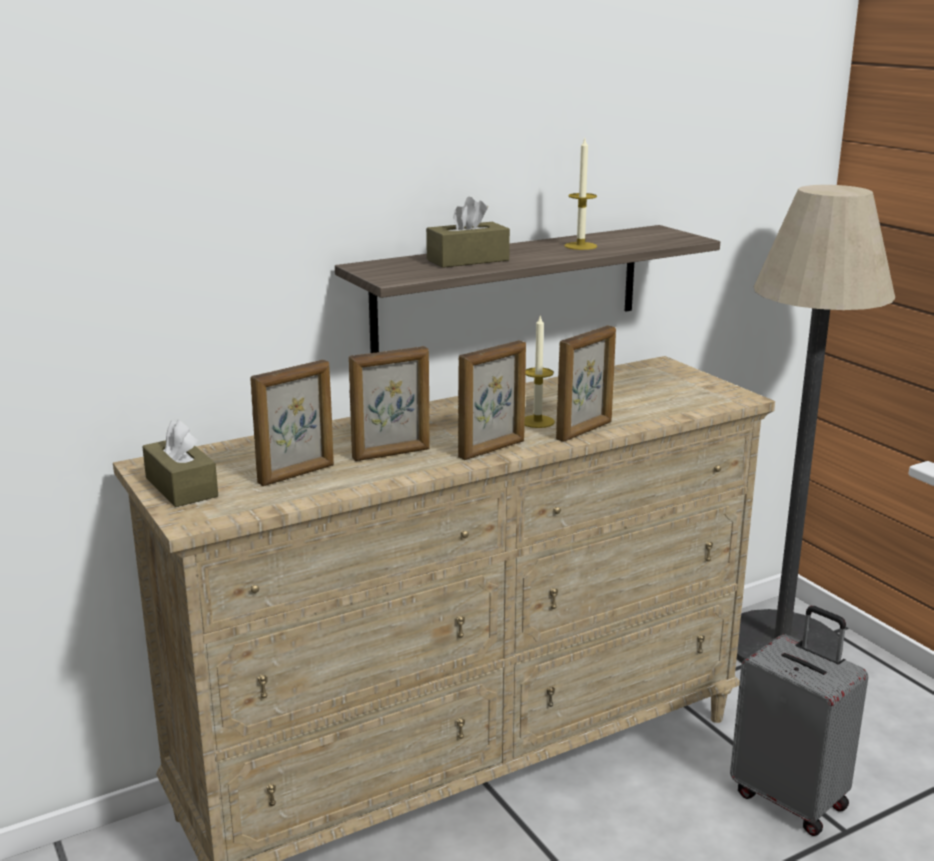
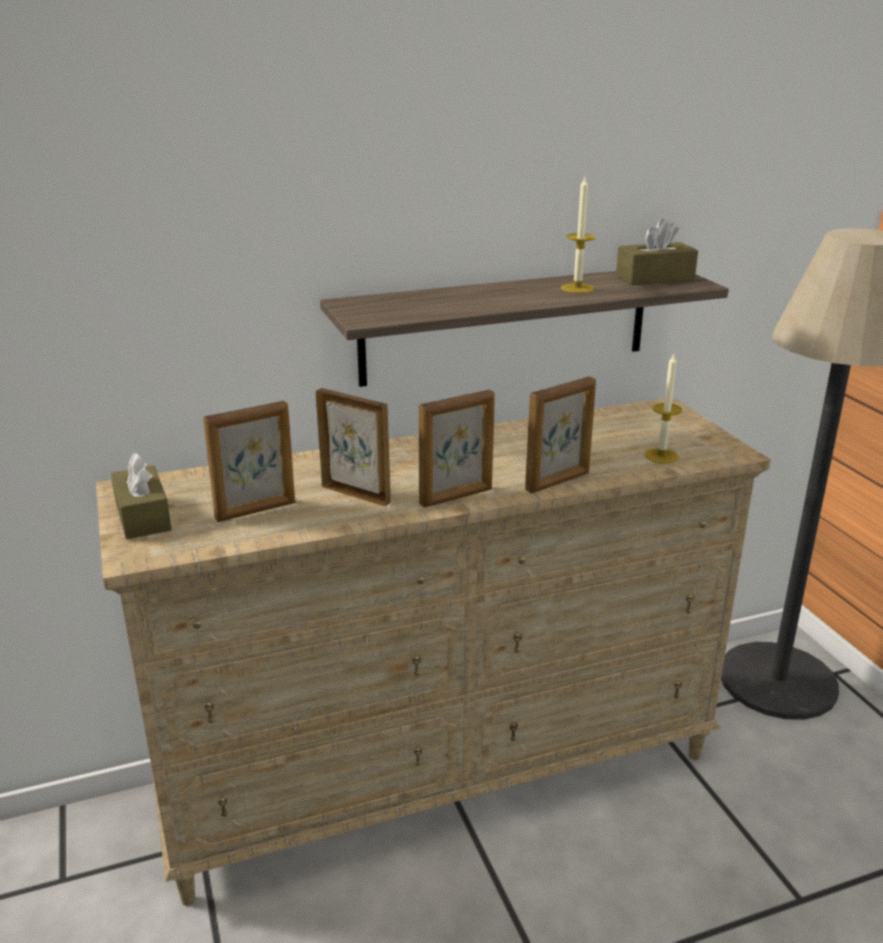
camera: 10 degrees right, 5 degrees up
picture frame [349,346,430,461] -> picture frame turned 135 degrees counterclockwise [316,388,391,506]
brown tissue box [426,197,510,268] -> brown tissue box moved to [616,218,698,285]
candle [525,316,555,428] -> candle moved to [645,353,682,464]
grey suitcase [730,606,868,836] -> none

